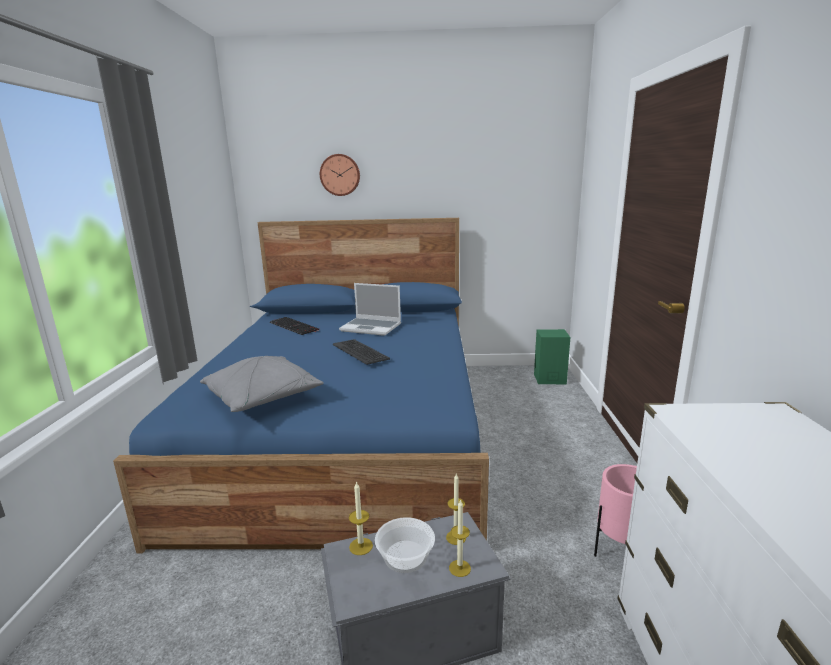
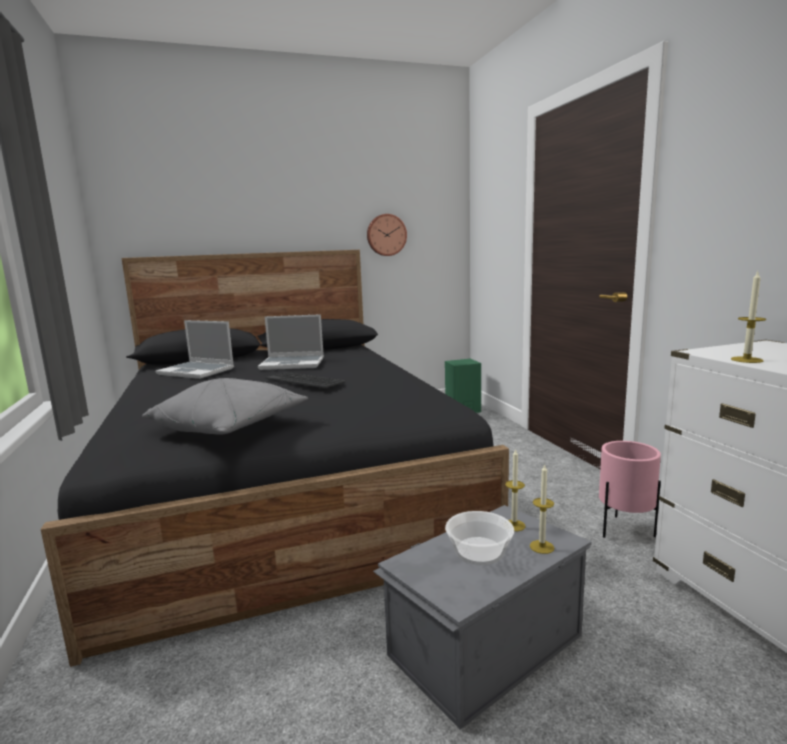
camera: 20 degrees left, 5 degrees down
blue bed [113,218,489,553] -> black bed [41,250,509,667]
keyboard [270,317,319,335] -> laptop [155,320,234,379]
wall clock [320,154,360,196] -> wall clock moved to [367,214,407,256]
candle [349,481,373,555] -> candle moved to [731,272,766,363]

